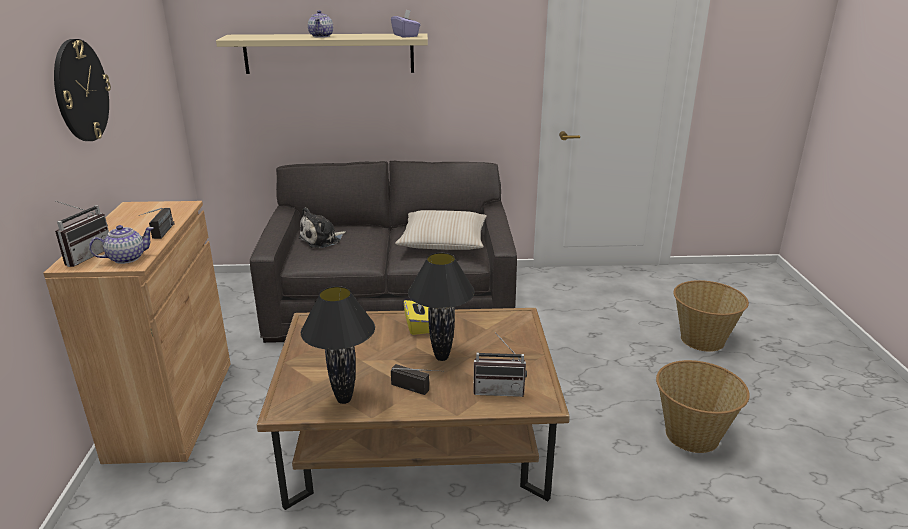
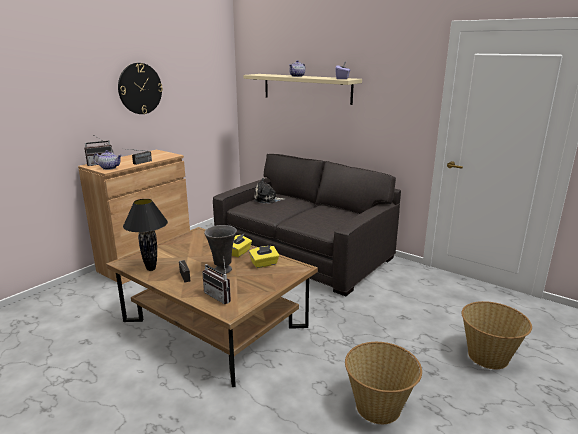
camera: 40 degrees right, 5 degrees down
beige pillow [395,210,487,250] -> none
black table lamp [408,253,475,361] -> grey vase [204,225,237,274]
none -> yellow tissue box [249,246,279,268]

